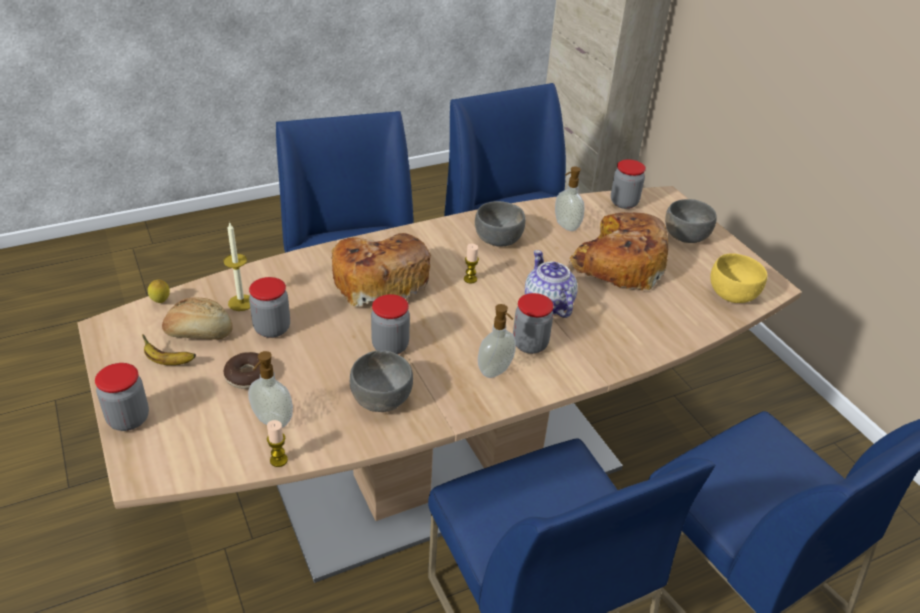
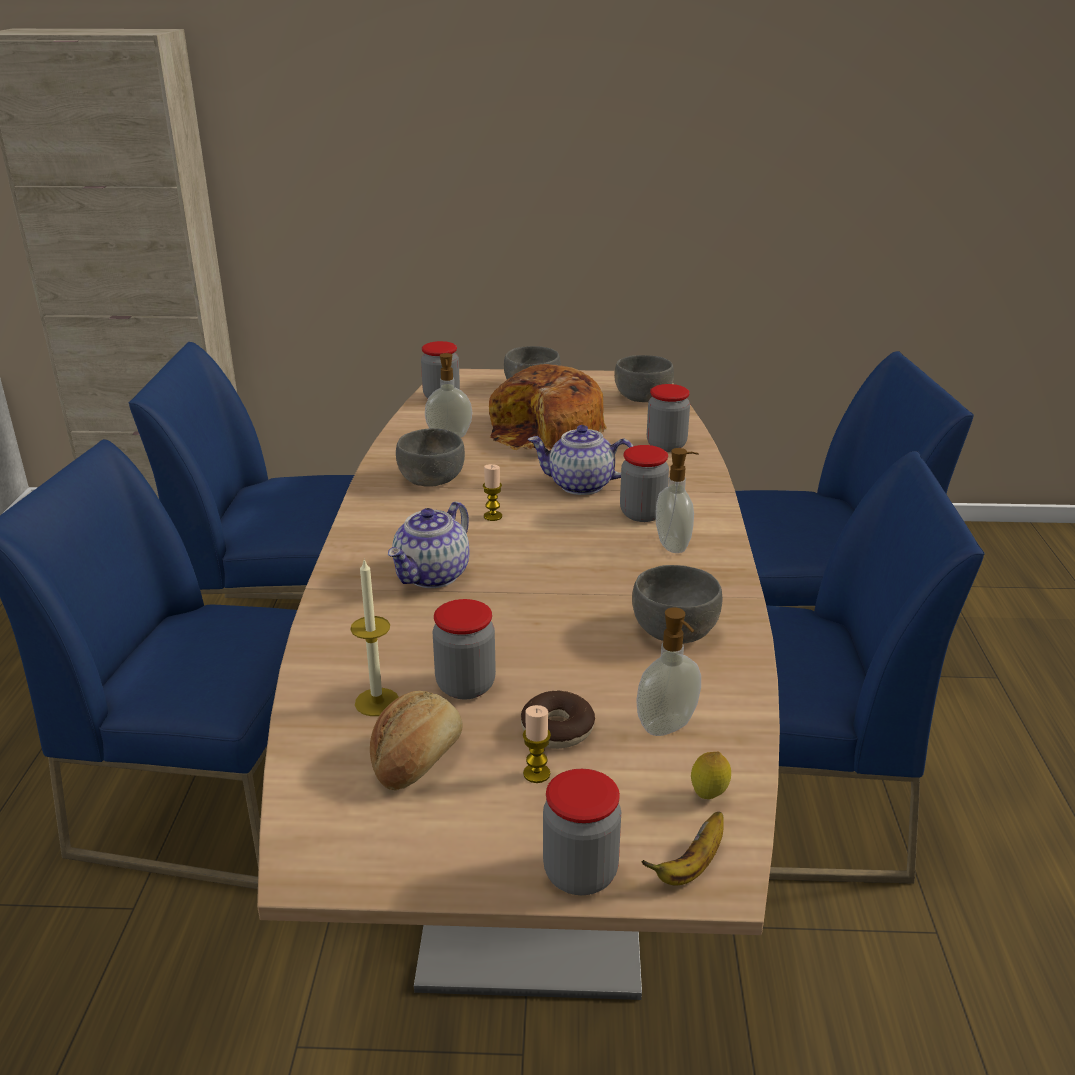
camera: 60 degrees left, 10 degrees down
banana [142,334,196,365] -> banana moved to [641,812,724,886]
lemon [148,279,170,303] -> lemon moved to [691,752,731,799]
candle [267,420,288,467] -> candle moved to [523,705,551,783]
bread [331,233,431,307] -> teapot [388,501,469,588]
jar [371,294,410,354] -> jar moved to [647,384,690,452]
yellow bowl [710,253,767,303] -> grey bowl [614,355,674,402]

